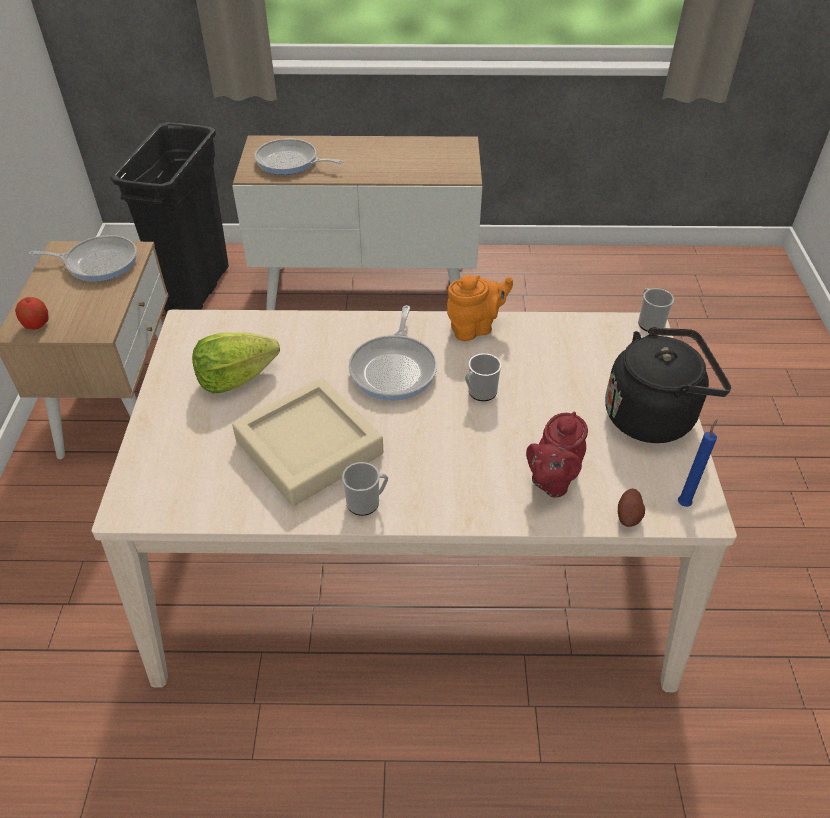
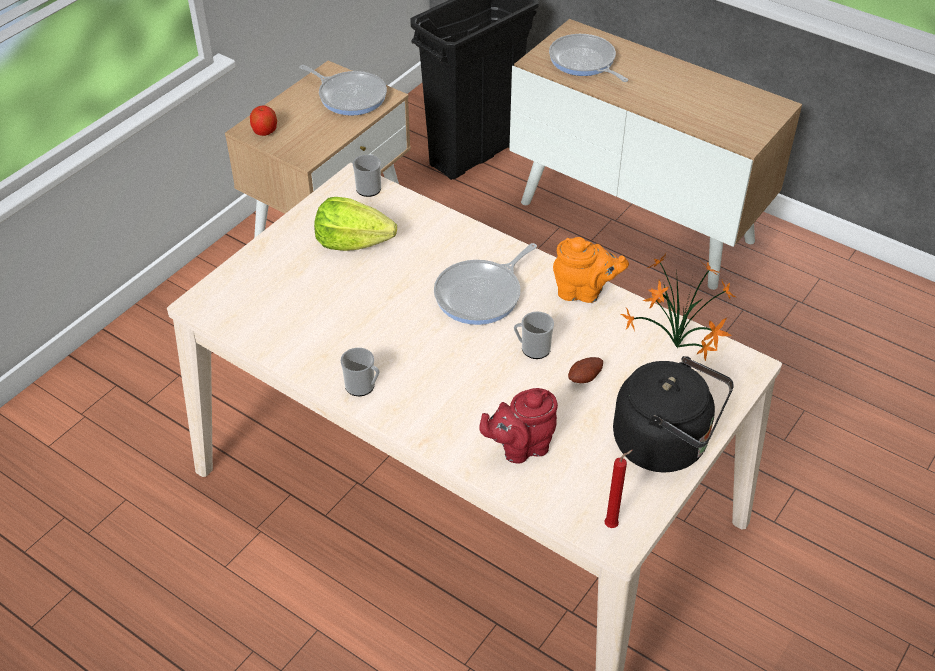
camera: 35 degrees right, 0 degrees up
beige tray [232,378,383,506] -> none
potato [618,488,645,527] -> potato moved to [568,357,603,383]
mug [638,288,674,332] -> mug moved to [353,154,381,197]
blue candle [678,419,718,507] -> red candle [604,450,633,528]
none -> potted plant [621,253,736,361]

